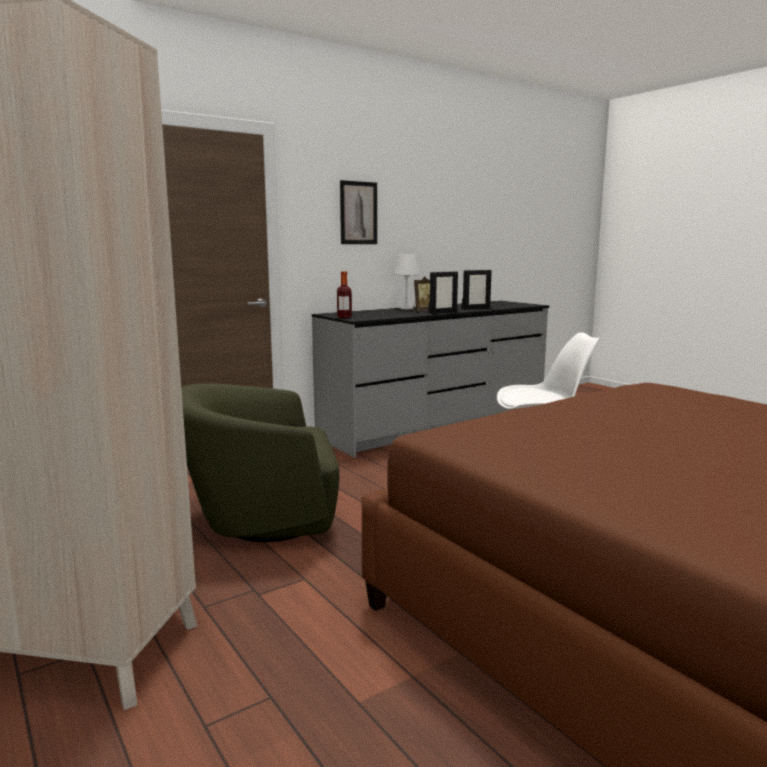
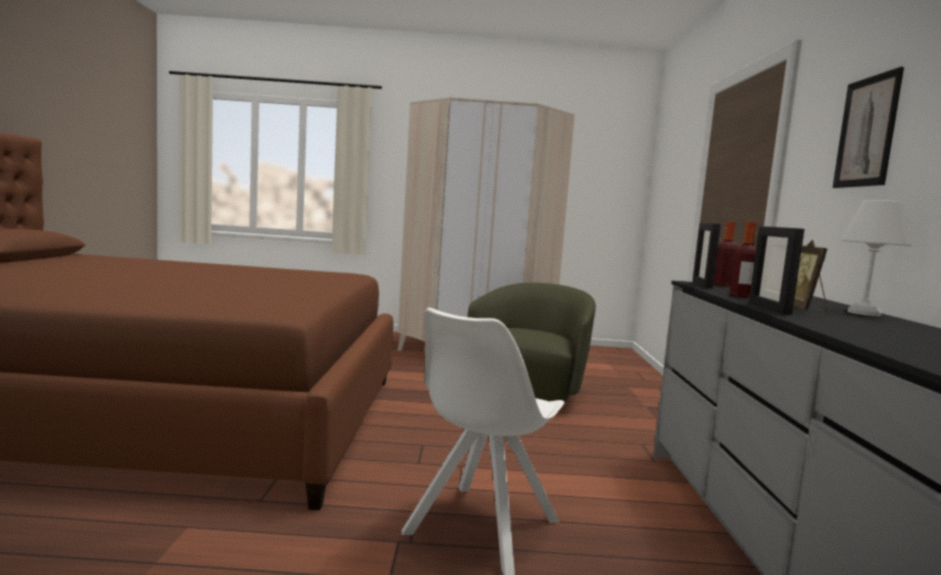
camera: 125 degrees right, 5 degrees down
picture frame [462,270,492,309] -> picture frame moved to [692,223,721,289]
none -> bottle [730,222,757,298]

